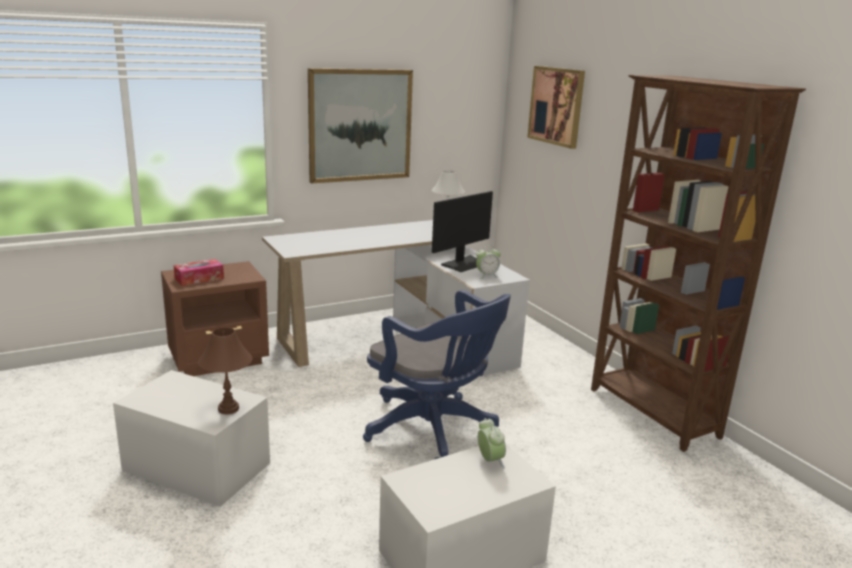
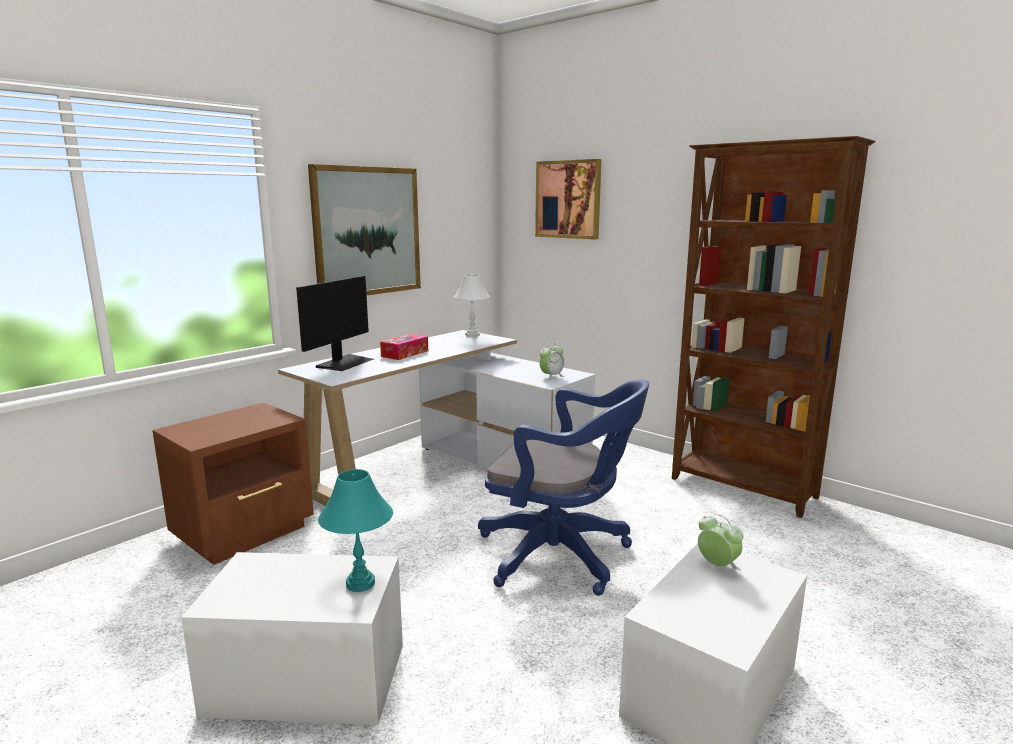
camera: 20 degrees left, 5 degrees down
tissue box [173,259,224,286] -> tissue box moved to [380,334,428,360]
brown table lamp [198,327,253,414] -> turquoise table lamp [318,469,393,592]
monitor [432,191,493,272] -> monitor moved to [296,276,374,371]

